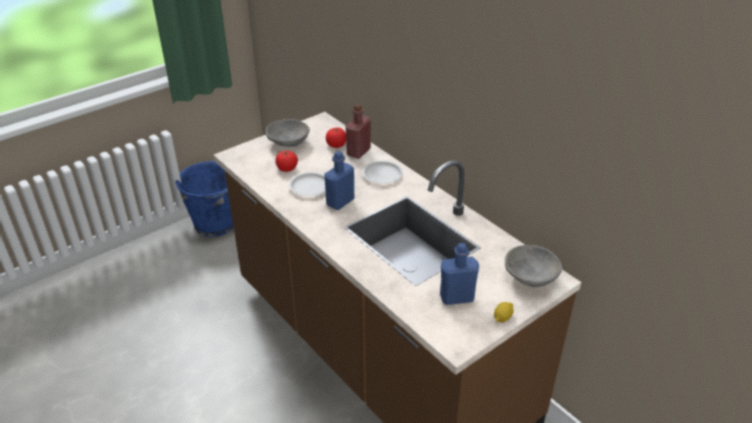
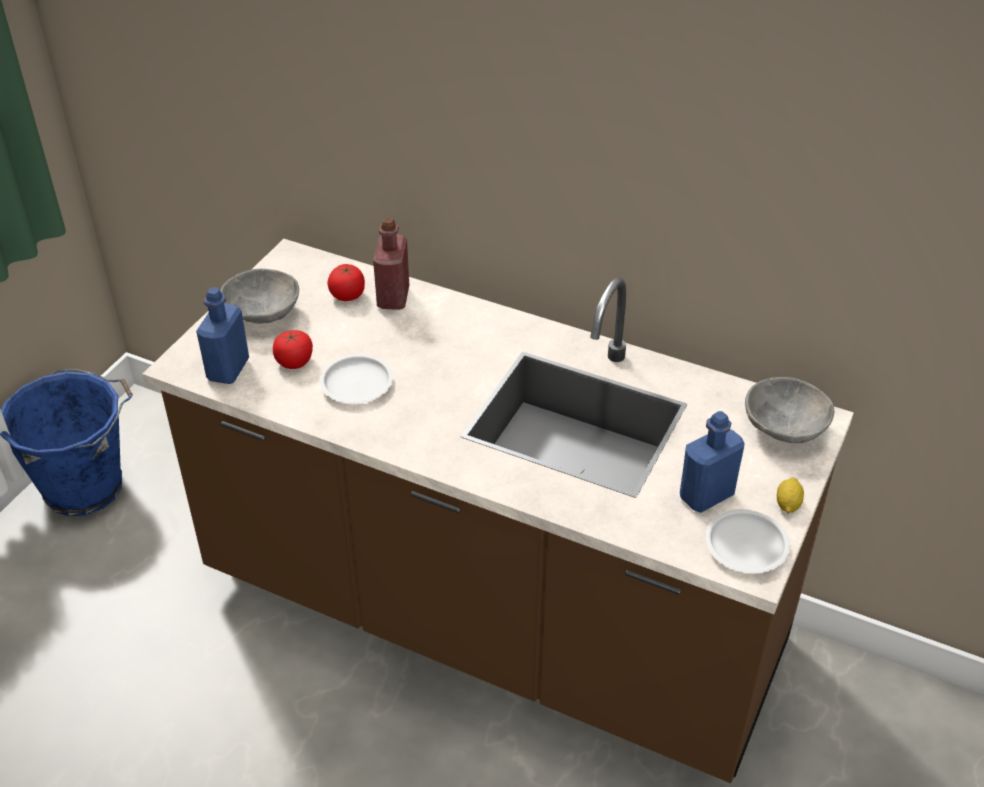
camera: 25 degrees left, 5 degrees up
blue bottle [324,151,354,210] -> blue bottle moved to [196,287,249,384]
white plate [363,161,403,184] -> white plate moved to [706,509,790,573]

